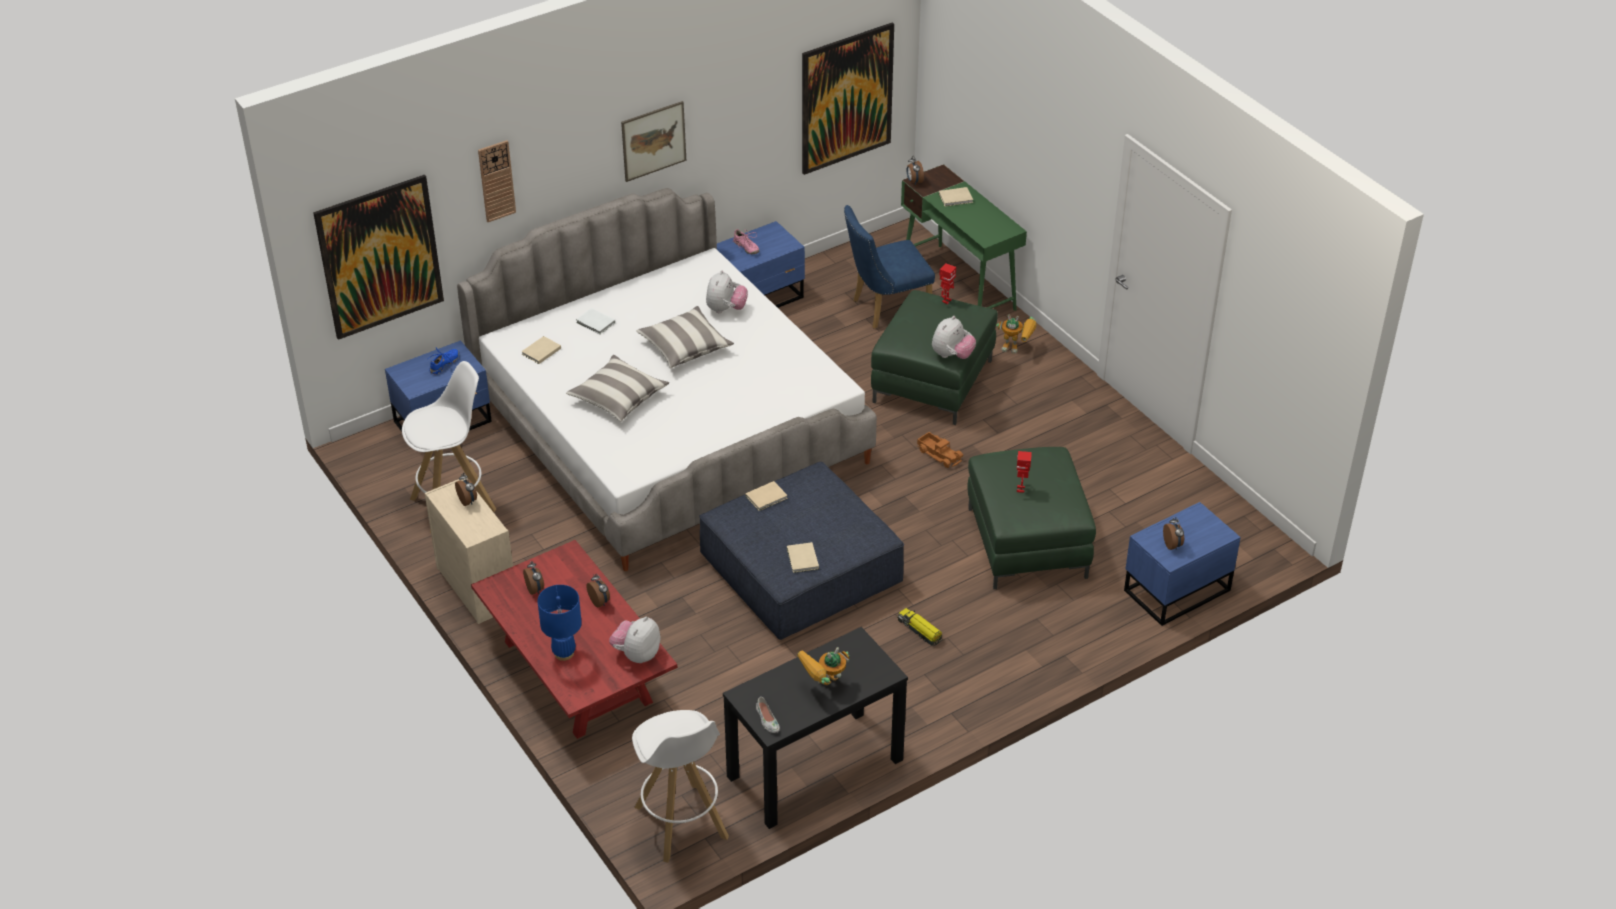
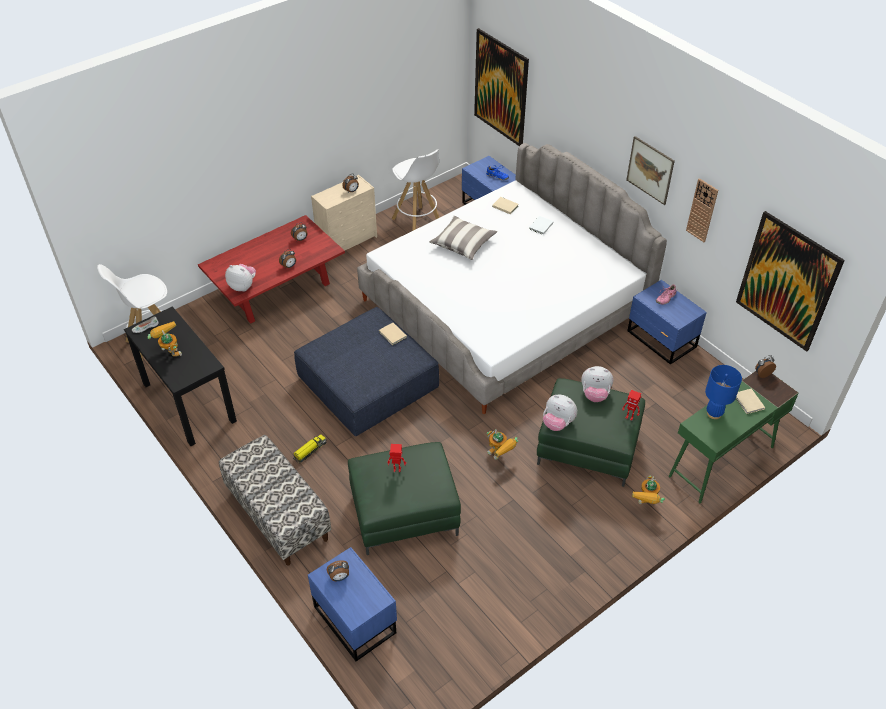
camera: 85 degrees right, 5 degrees up
wall clock [478,140,516,222] -> wall clock moved to [686,178,718,242]
blue table lamp [537,585,582,661] -> blue table lamp moved to [705,365,742,419]
pillow [636,306,734,368] -> none
plush toy [706,270,748,313] -> plush toy moved to [581,366,613,402]
beige book [787,542,819,573] -> none
blue chair [844,205,935,329] -> none
toy truck [917,432,963,468] -> toy robot [487,429,518,460]
none -> bench [219,435,331,566]

